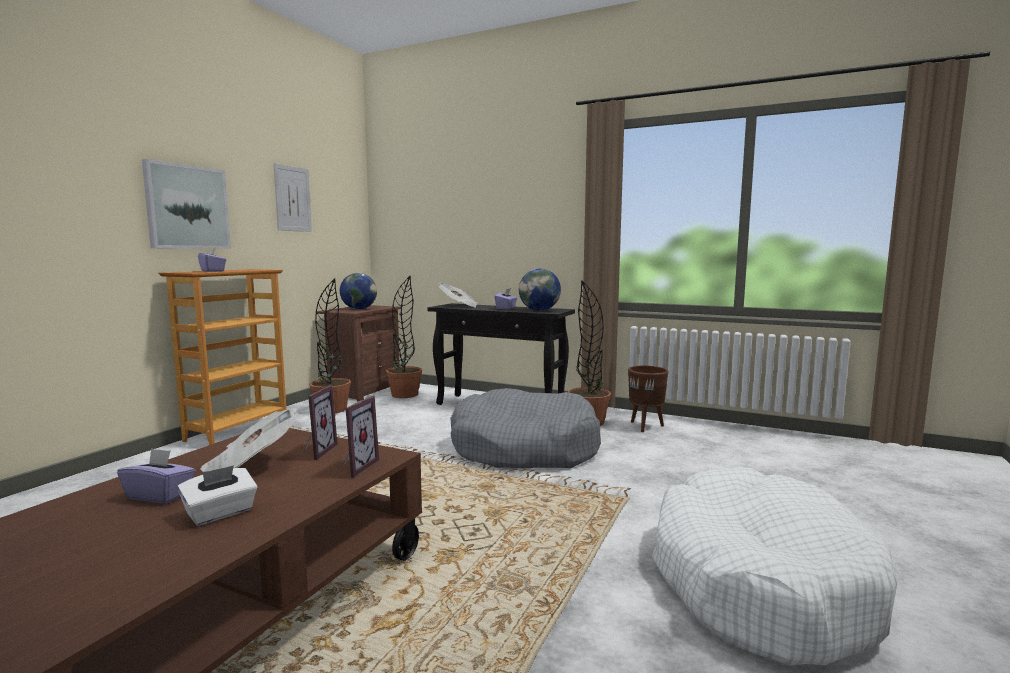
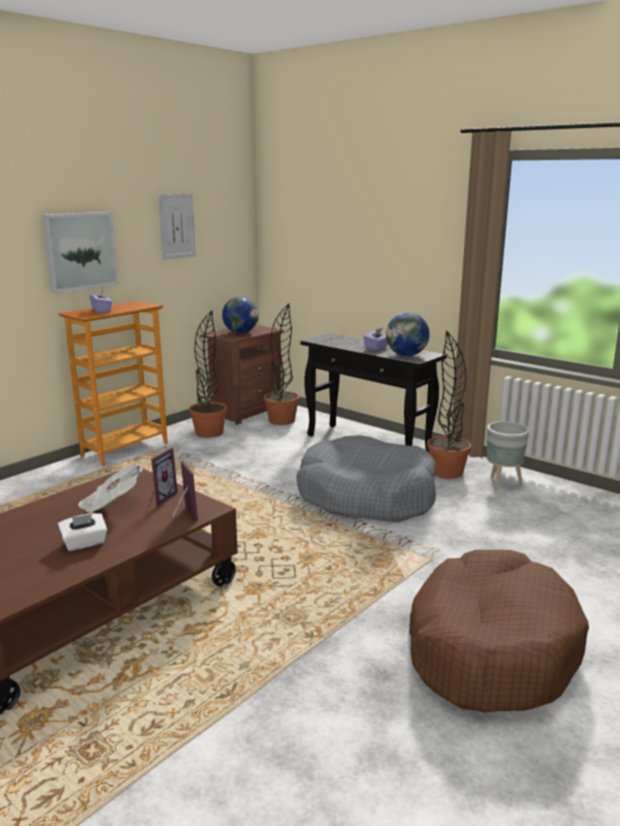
camera: 15 degrees right, 10 degrees up
purple tissue box [117,448,196,503] -> none
picture frame [343,396,379,477] -> picture frame turned 60 degrees counterclockwise [172,461,198,521]
newspaper [439,282,478,308] -> none
brown planter [628,366,669,432] -> grey planter [487,421,529,491]
white dog bed [652,467,897,666] -> brown dog bed [409,550,589,713]

